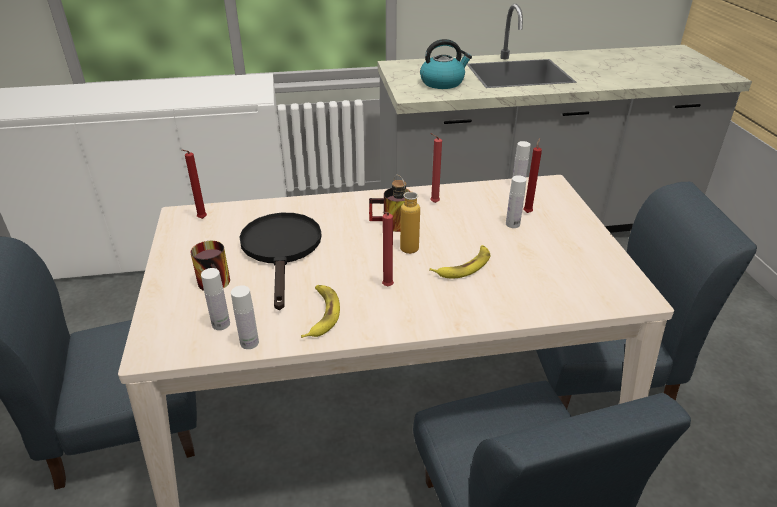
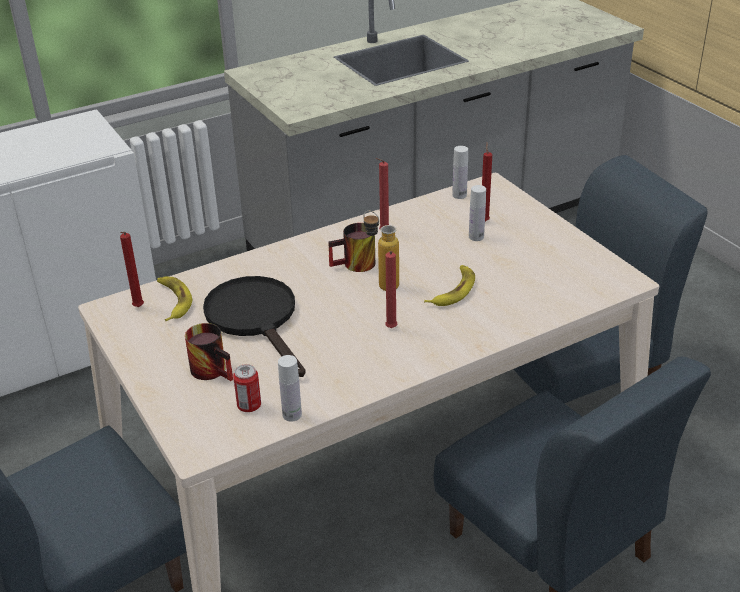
camera: 20 degrees left, 0 degrees up
white bottle [201,268,230,330] -> can [233,364,261,412]
banana [301,285,340,338] -> banana moved to [157,277,192,322]
kettle [420,39,472,89] -> none

